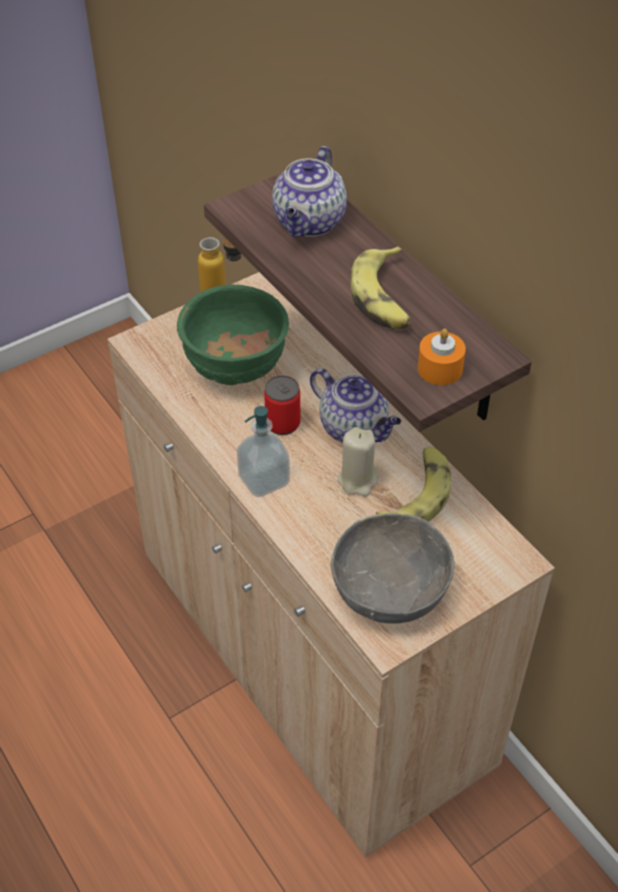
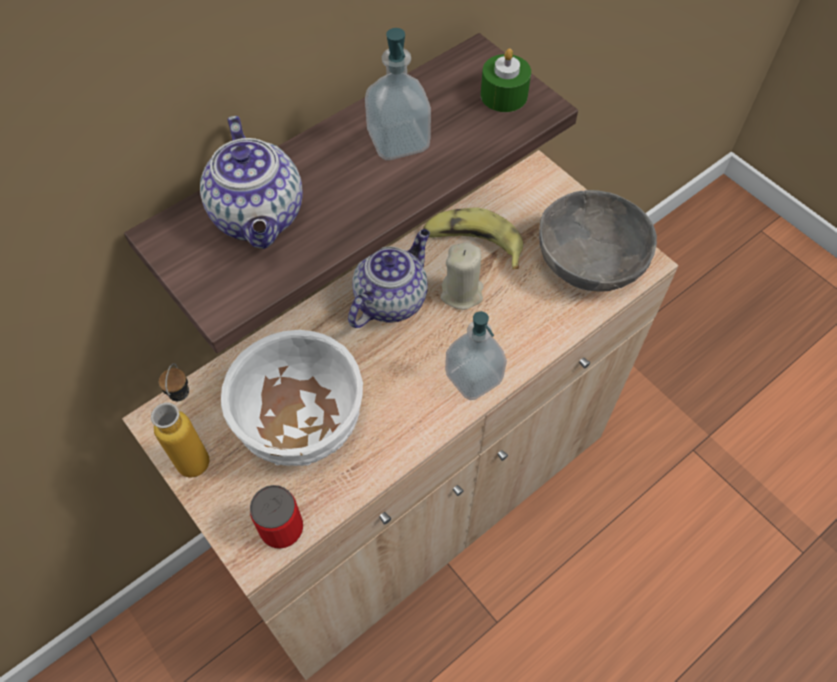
camera: 95 degrees left, 10 degrees up
green bowl [177,284,289,385] -> white bowl [221,330,363,466]
can [264,375,300,435] -> can moved to [250,485,303,549]
teapot [272,146,347,237] -> teapot turned 60 degrees clockwise [200,116,303,249]
banana [350,246,411,329] -> soap dispenser [365,28,431,160]
orange candle [418,329,466,385] -> green candle [481,48,531,112]

